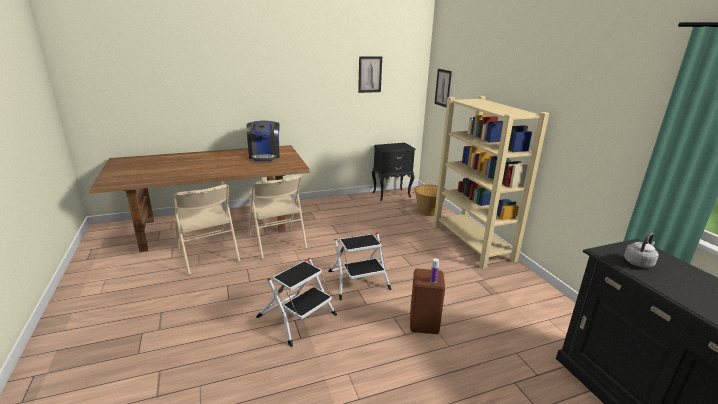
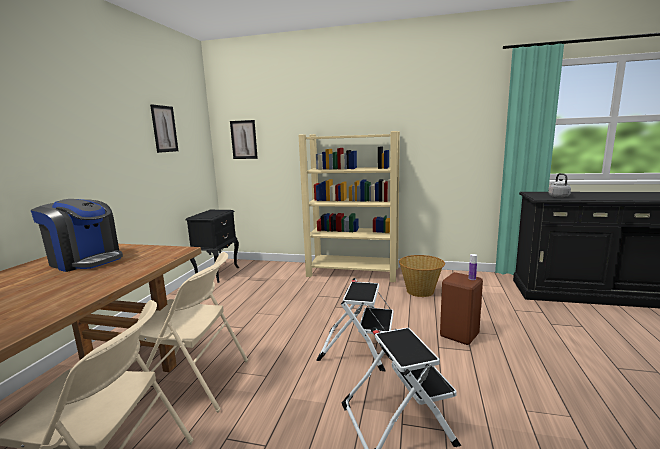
camera: 55 degrees left, 10 degrees down
basket [414,184,447,216] -> basket moved to [399,255,445,297]

